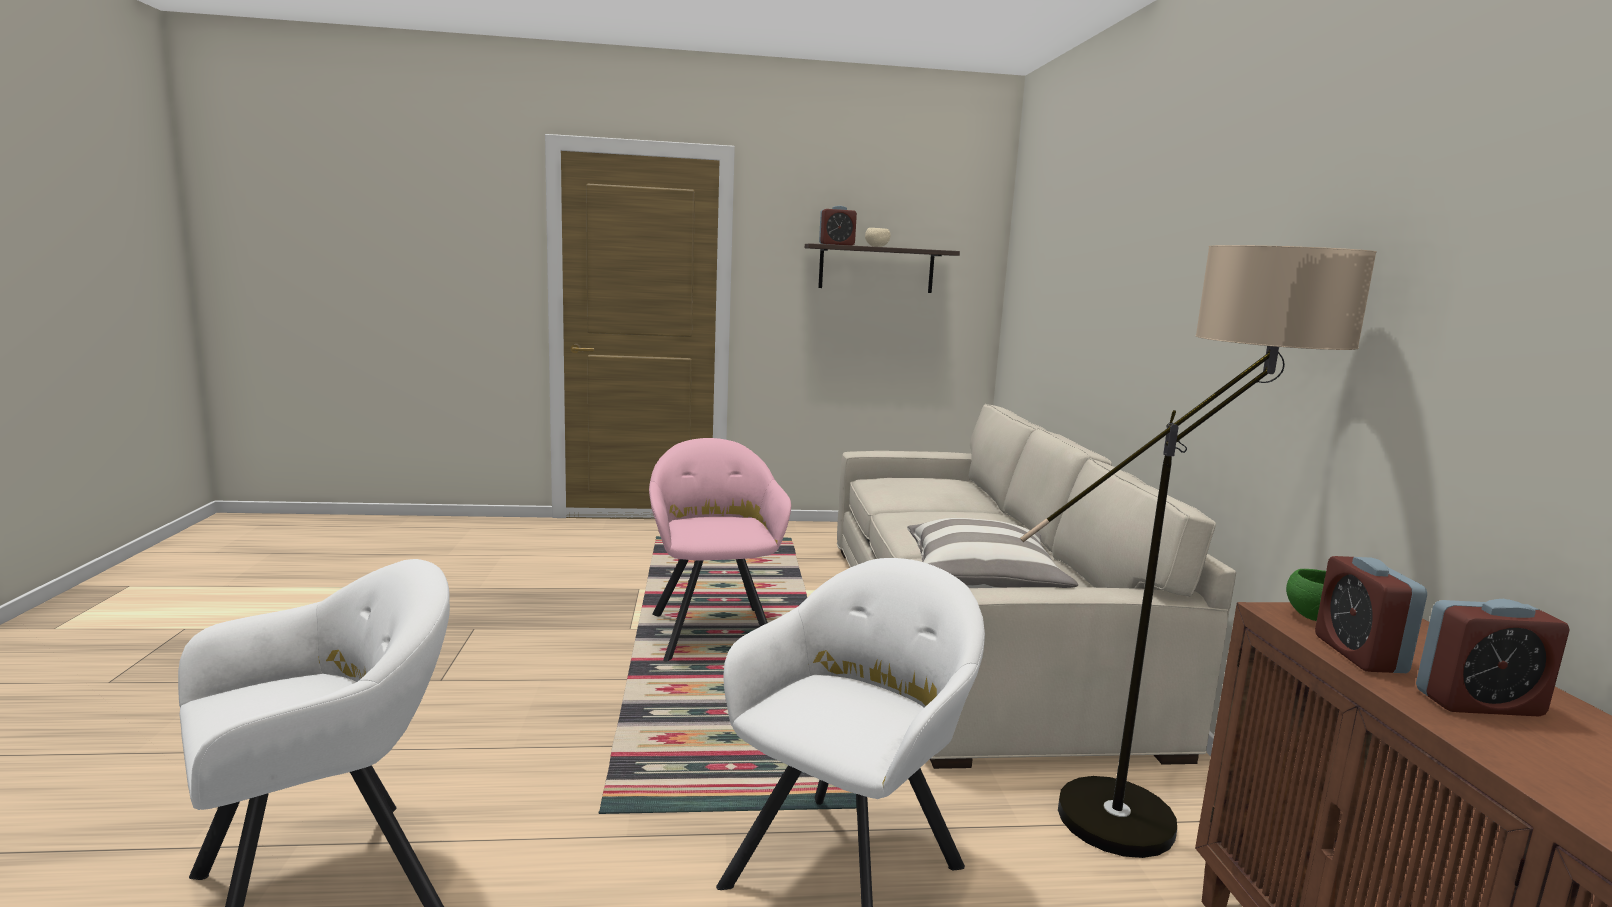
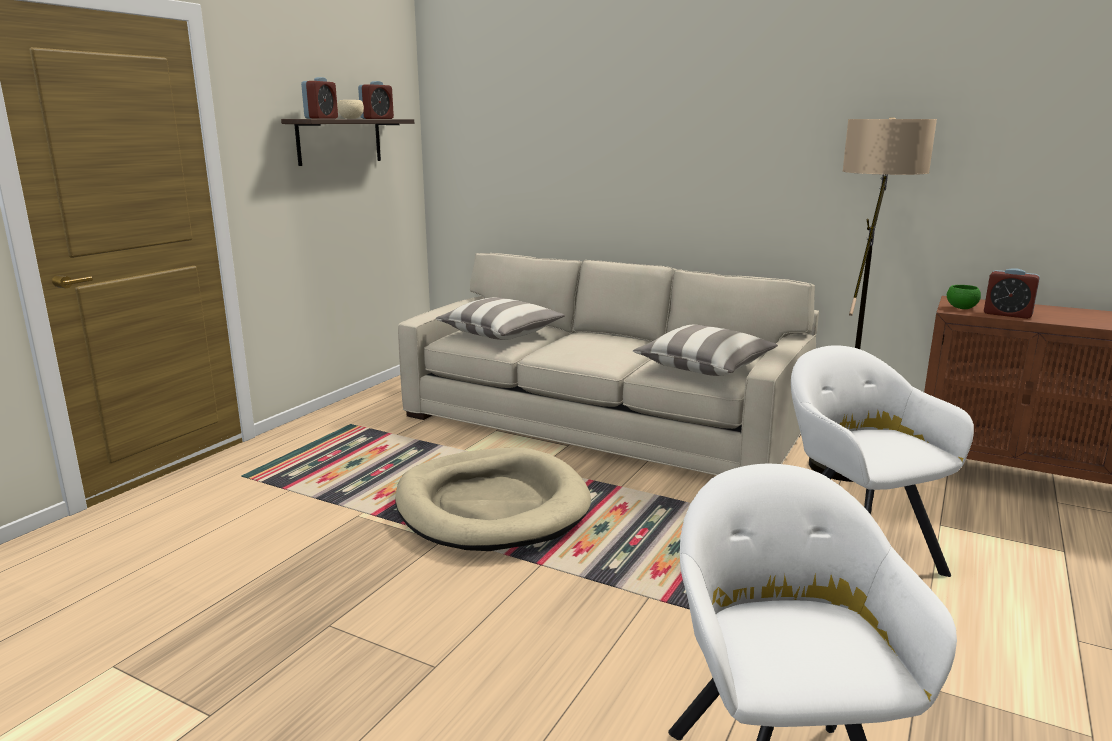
camera: 55 degrees left, 5 degrees up
pink armchair [649,438,791,662] -> beige dog bed [395,447,591,551]
alarm clock [1416,599,1570,716] -> alarm clock moved to [358,81,394,119]
none -> pillow [435,297,565,340]

